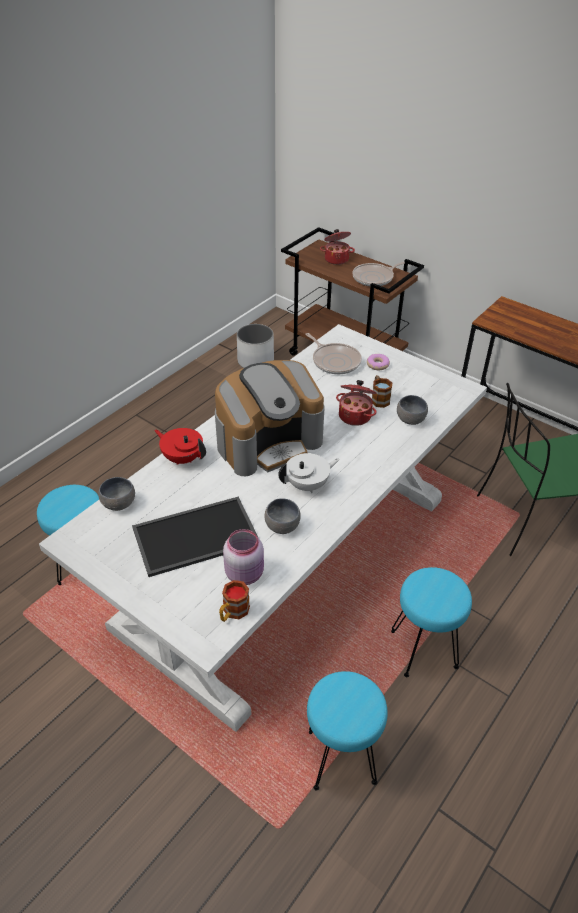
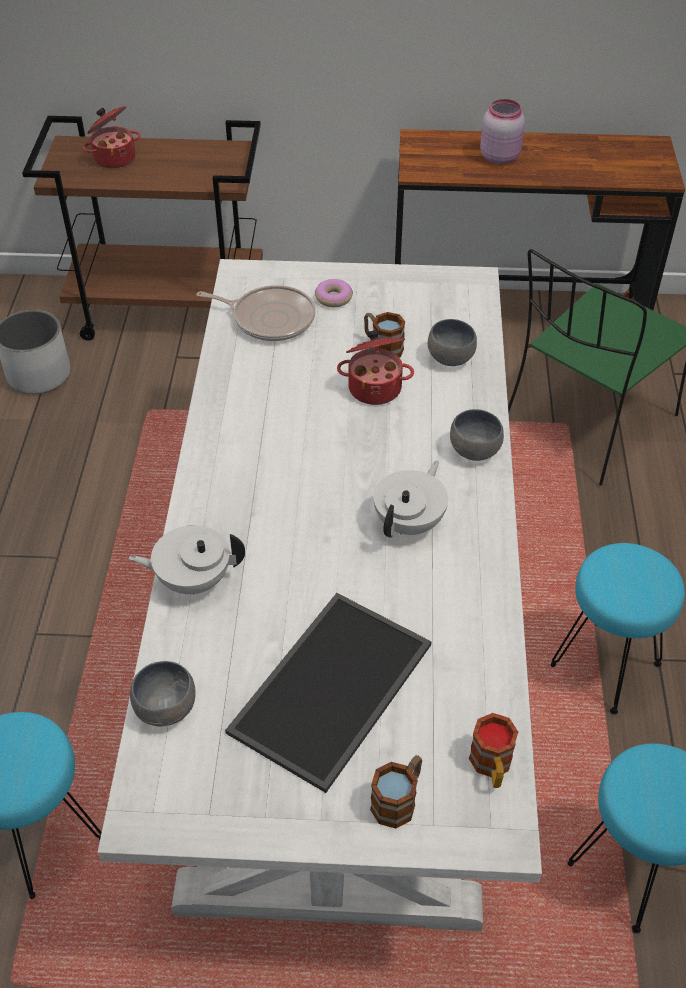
camera: 35 degrees left, 5 degrees up
red teapot [154,428,206,465] -> white teapot [128,525,245,595]
coffee machine [215,360,325,476] -> none
pink jar [223,529,264,585] -> pink jar moved to [480,99,525,165]
grey bowl [264,498,301,534] -> grey bowl moved to [450,409,504,461]
frying pan [352,261,405,286] -> none
none -> mug [370,755,422,829]

